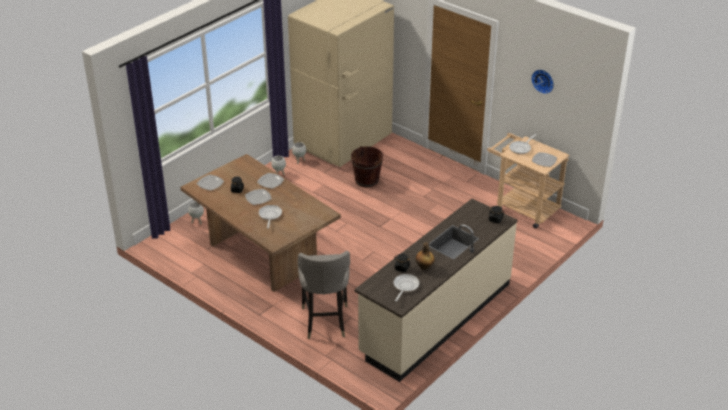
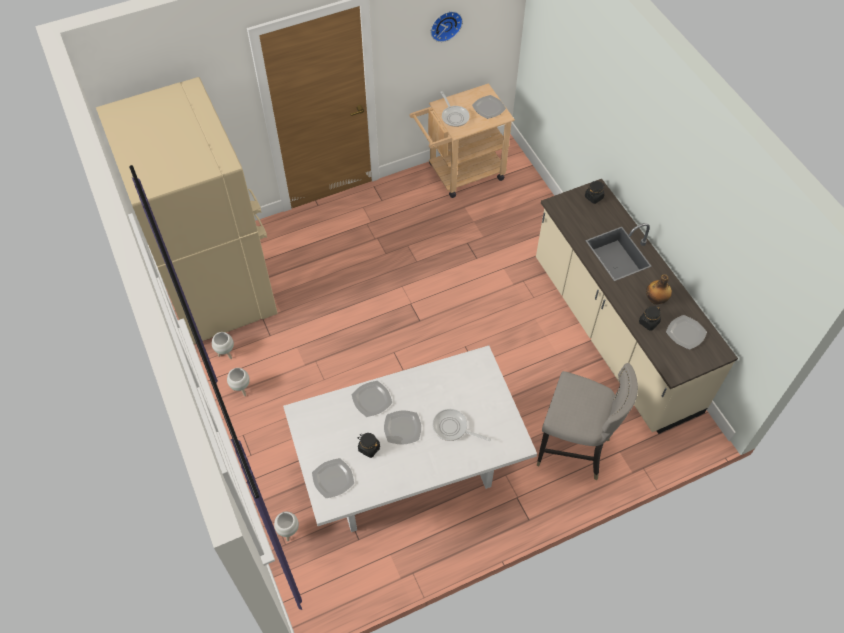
camera: 65 degrees left, 20 degrees up
brown dining table [180,154,341,292] -> white dining table [283,345,537,532]
brown bucket [351,146,383,187] -> none
frying pan [394,274,419,301] -> plate [666,315,707,350]

